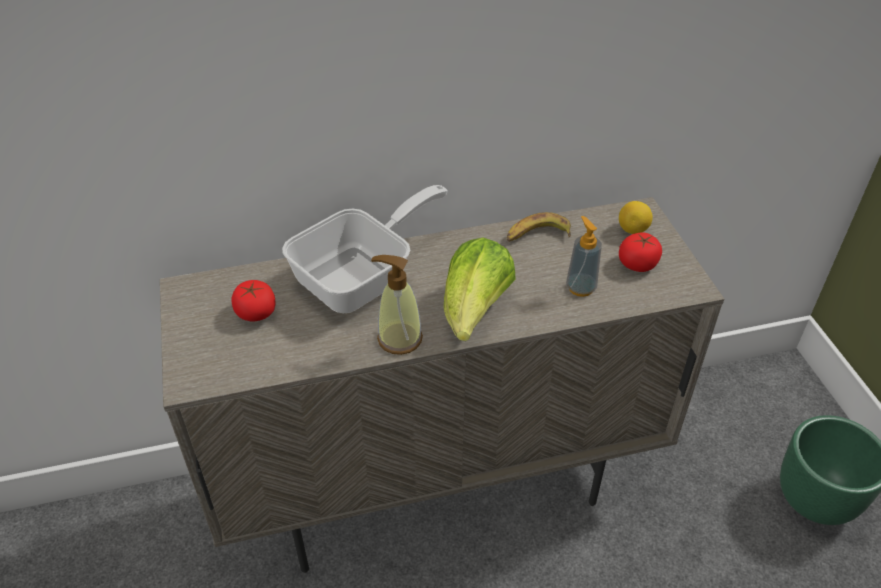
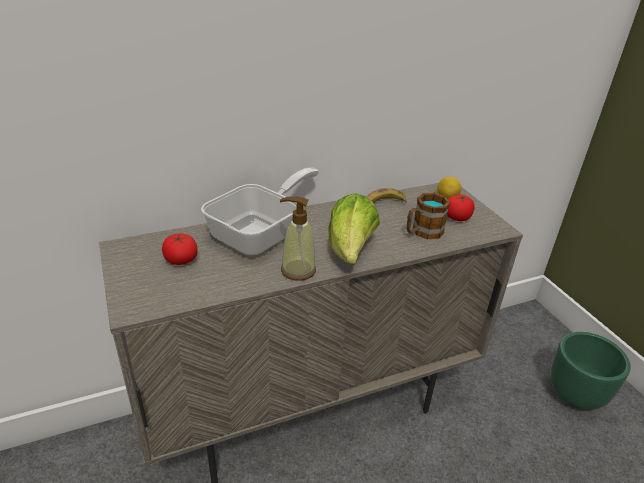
camera: 10 degrees left, 10 degrees down
soap dispenser [566,216,602,297] -> mug [406,193,450,239]

